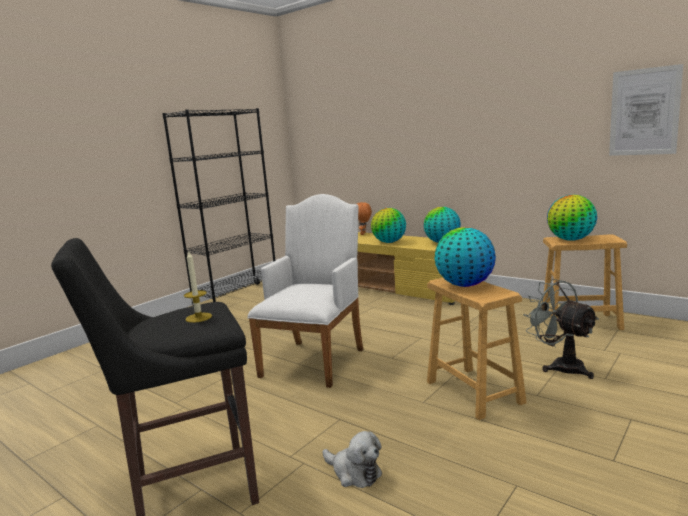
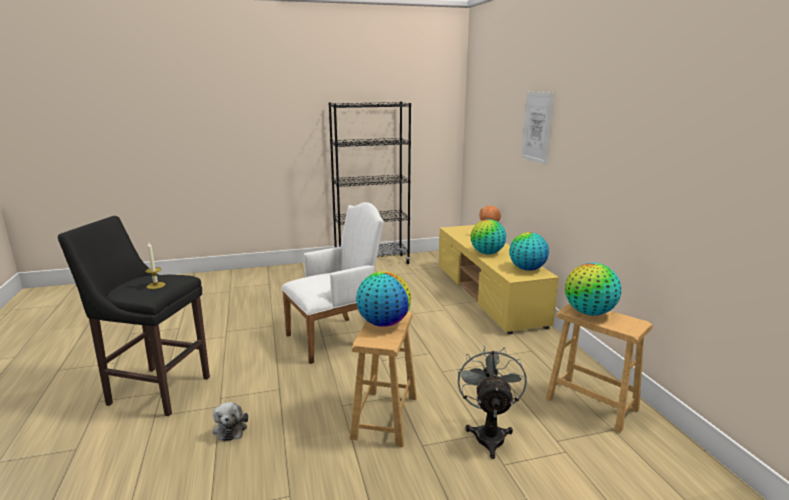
camera: 35 degrees right, 5 degrees up
picture [609,64,683,156] -> picture moved to [521,92,554,165]

